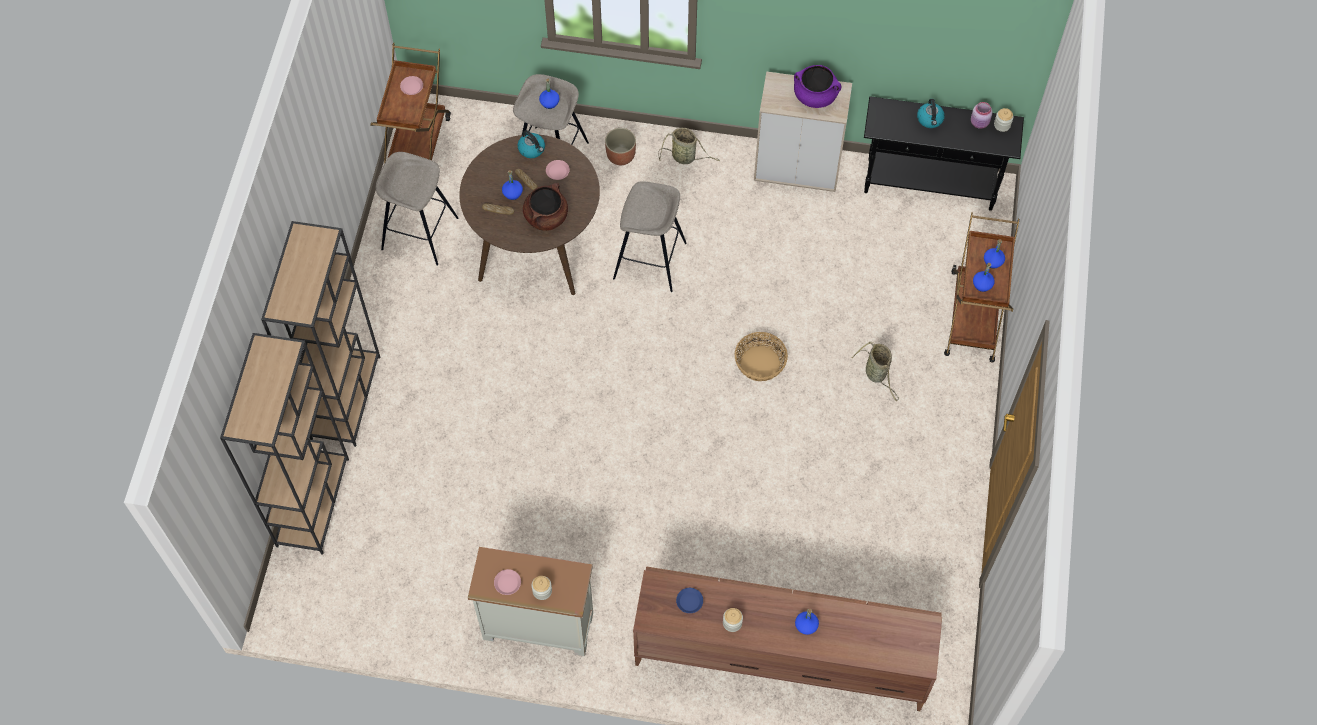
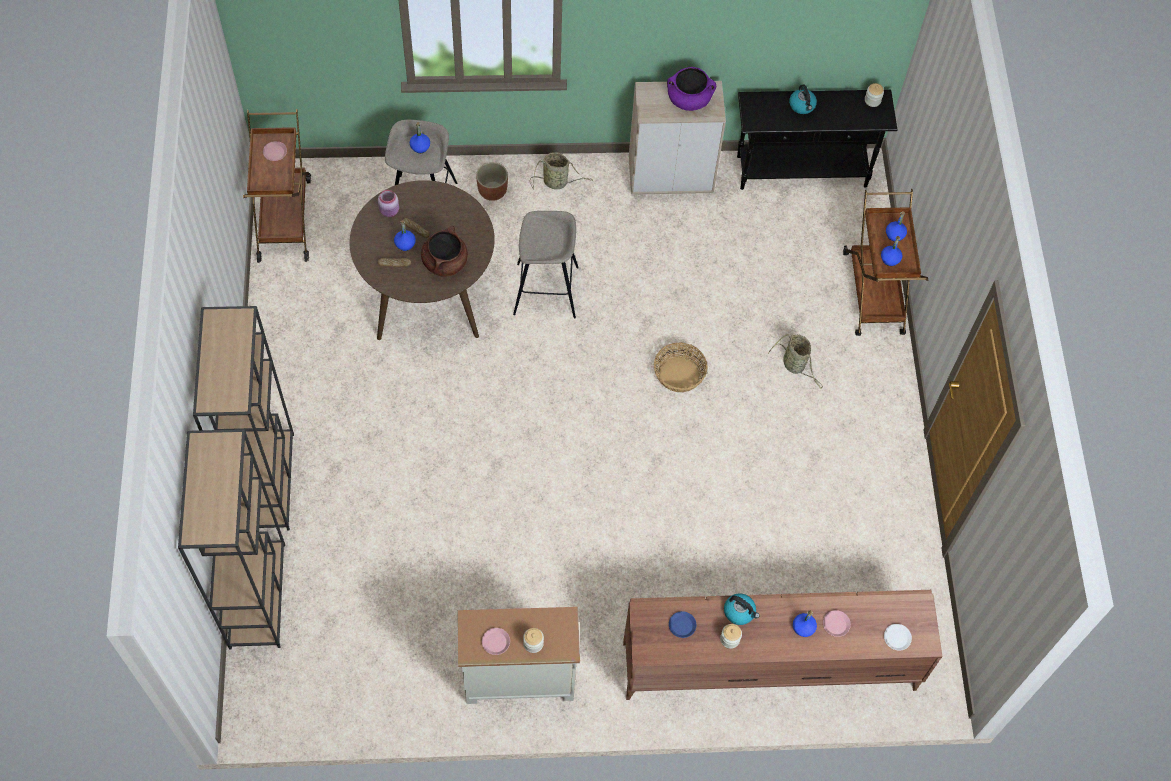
camera: 15 degrees left, 0 degrees up
grey stool [376,152,458,266] -> none
kettle [518,130,545,158] -> kettle moved to [724,594,760,625]
pink plate [546,160,570,180] -> pink plate moved to [823,610,851,637]
pink jar [971,102,992,129] -> pink jar moved to [378,190,399,217]
none -> white plate [884,624,912,651]

